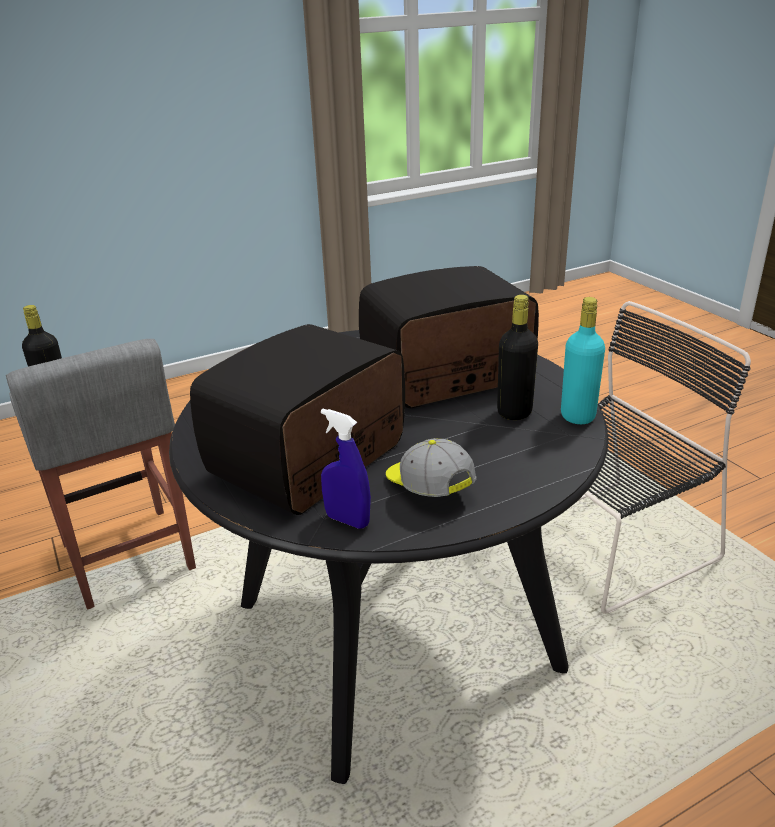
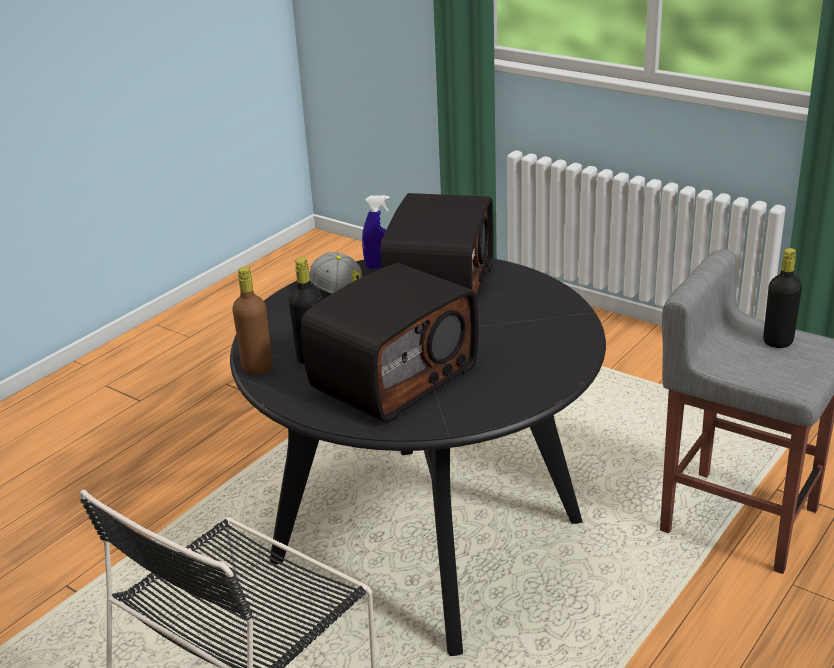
camera: 155 degrees right, 0 degrees up
turquoise bottle [561,297,605,424] -> brown bottle [232,266,272,375]

